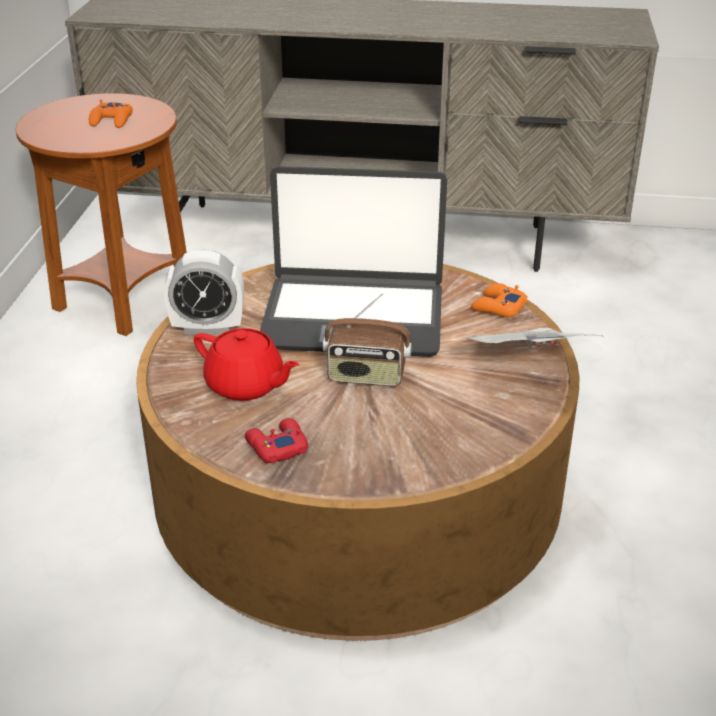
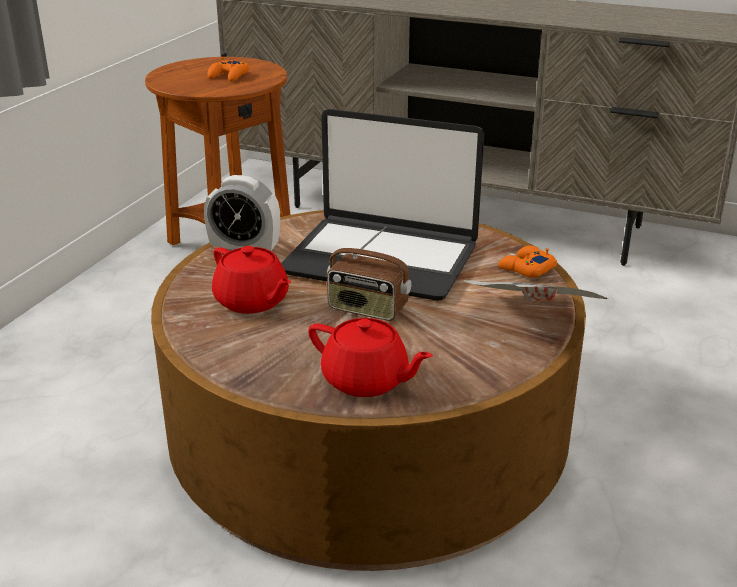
camera: 15 degrees right, 5 degrees down
red game controller [245,418,308,463] -> none
none -> red teapot [308,318,433,397]

